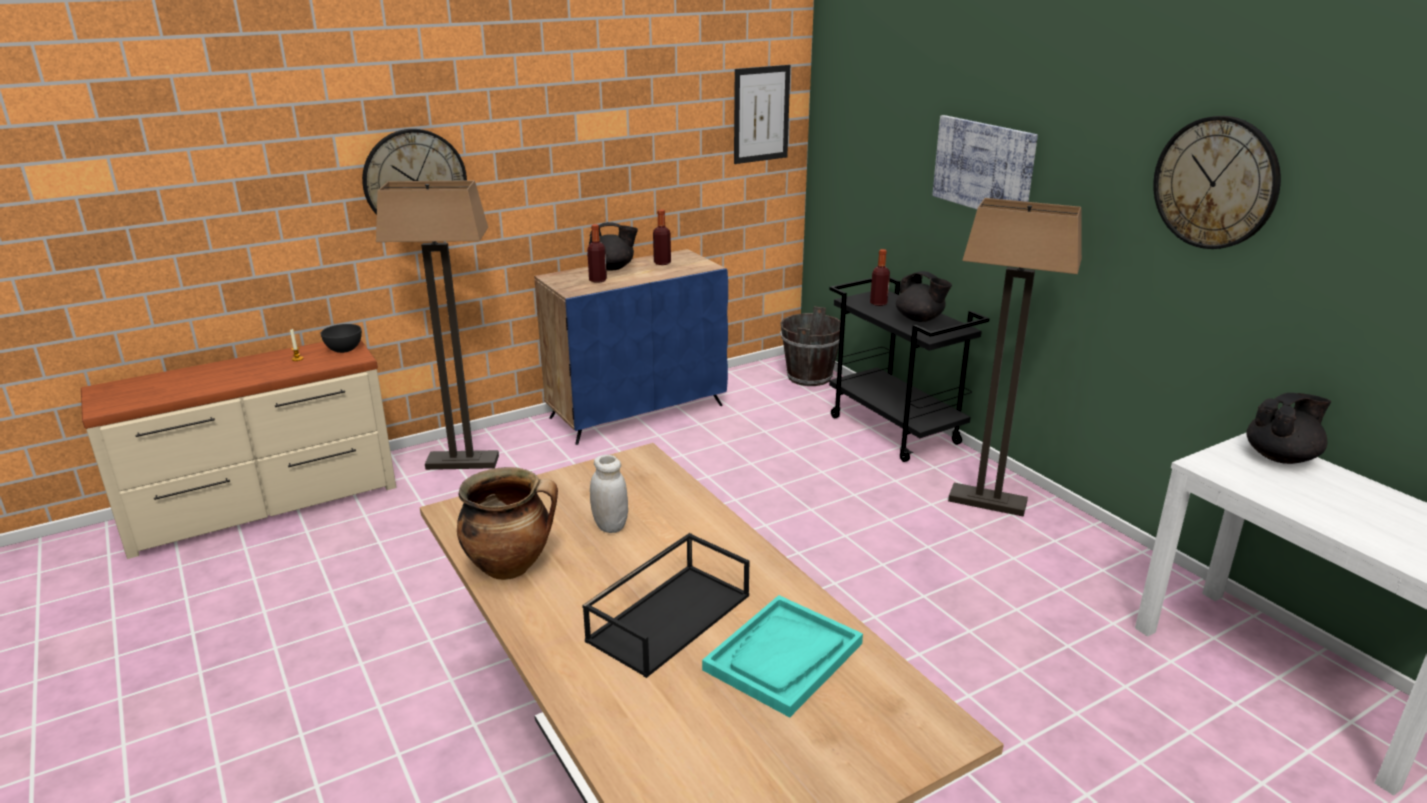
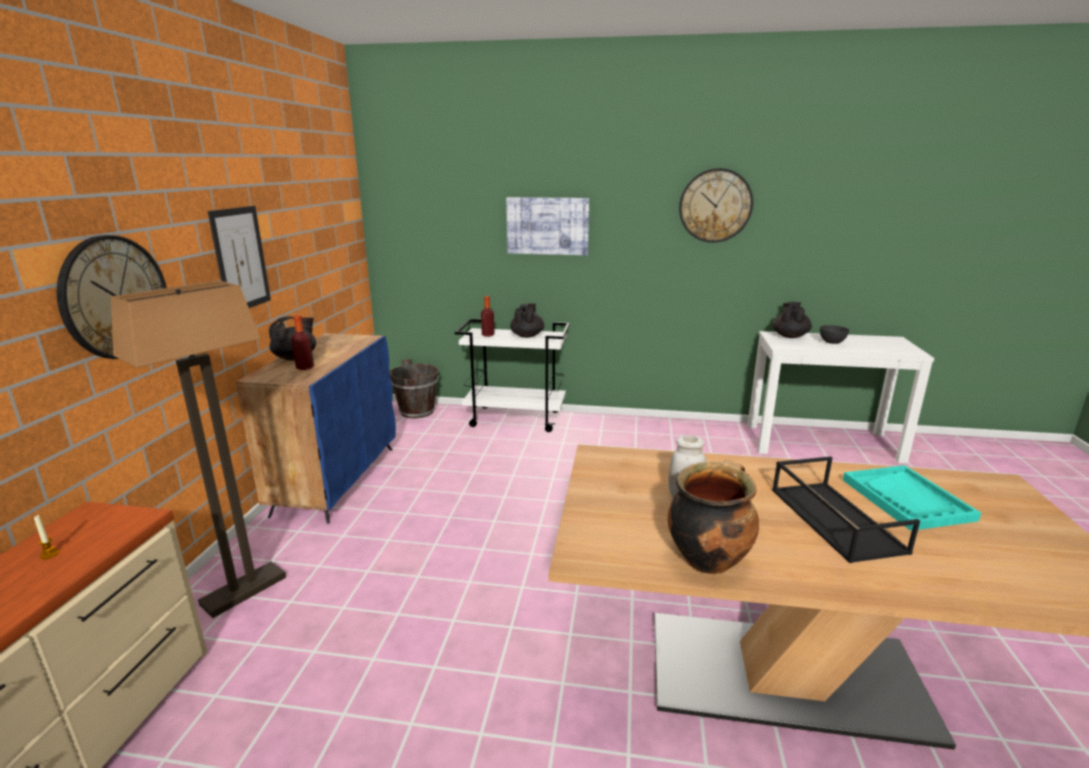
camera: 50 degrees left, 5 degrees down
grey bowl [321,324,362,353] -> grey bowl moved to [820,325,849,344]
bottle [653,209,671,265] -> none
picture [734,65,790,164] -> picture moved to [208,206,271,308]
black cart [829,277,990,462] -> white cart [455,319,570,432]
black teapot [896,271,952,322] -> black teapot turned 75 degrees counterclockwise [510,303,544,338]
floor lamp [948,198,1082,517] -> none

